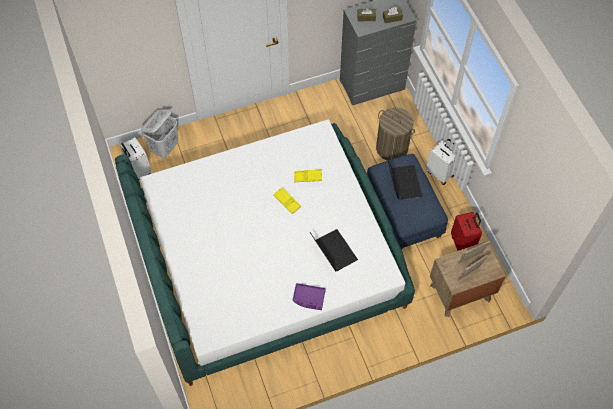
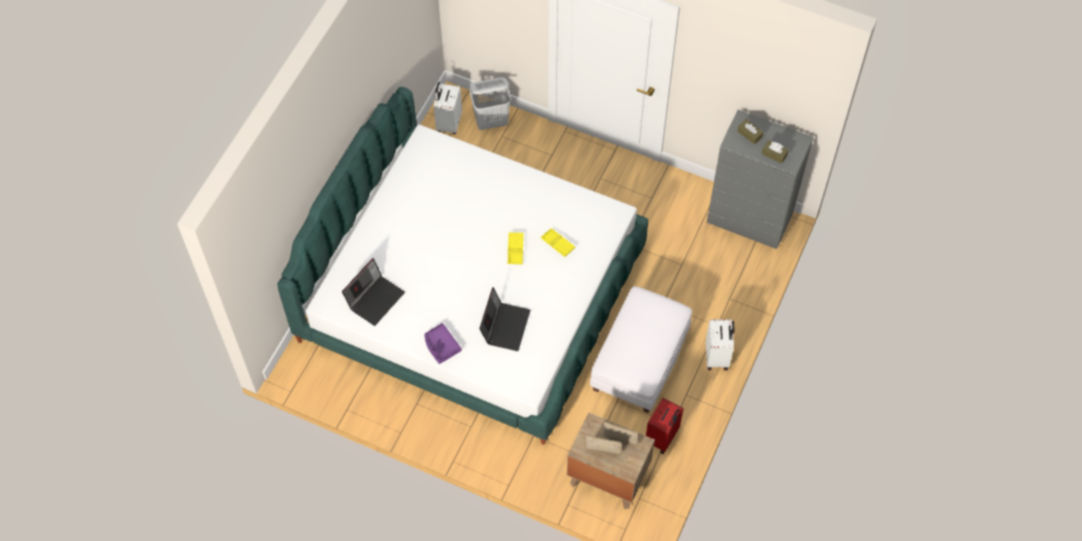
camera: 45 degrees right, 0 degrees up
blue ottoman [367,154,448,250] -> white ottoman [590,286,692,413]
laundry basket [376,108,415,161] -> none
laptop [387,156,422,200] -> laptop moved to [342,258,405,326]

